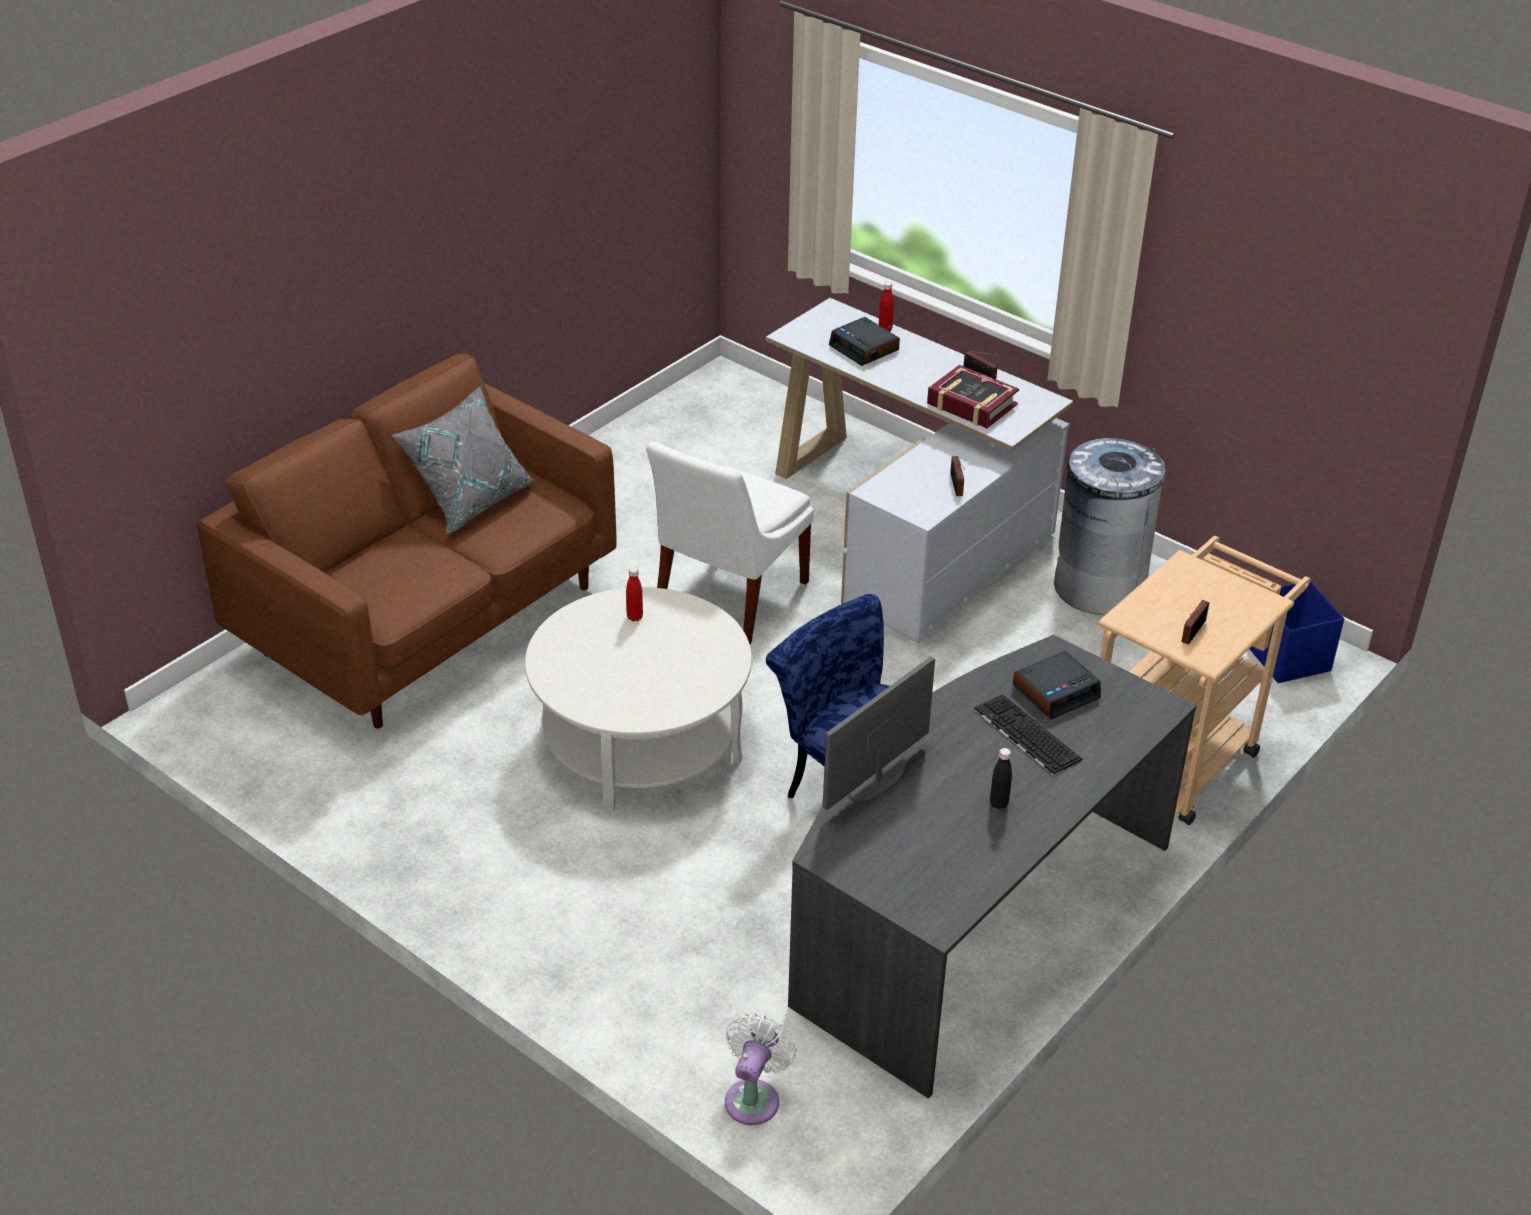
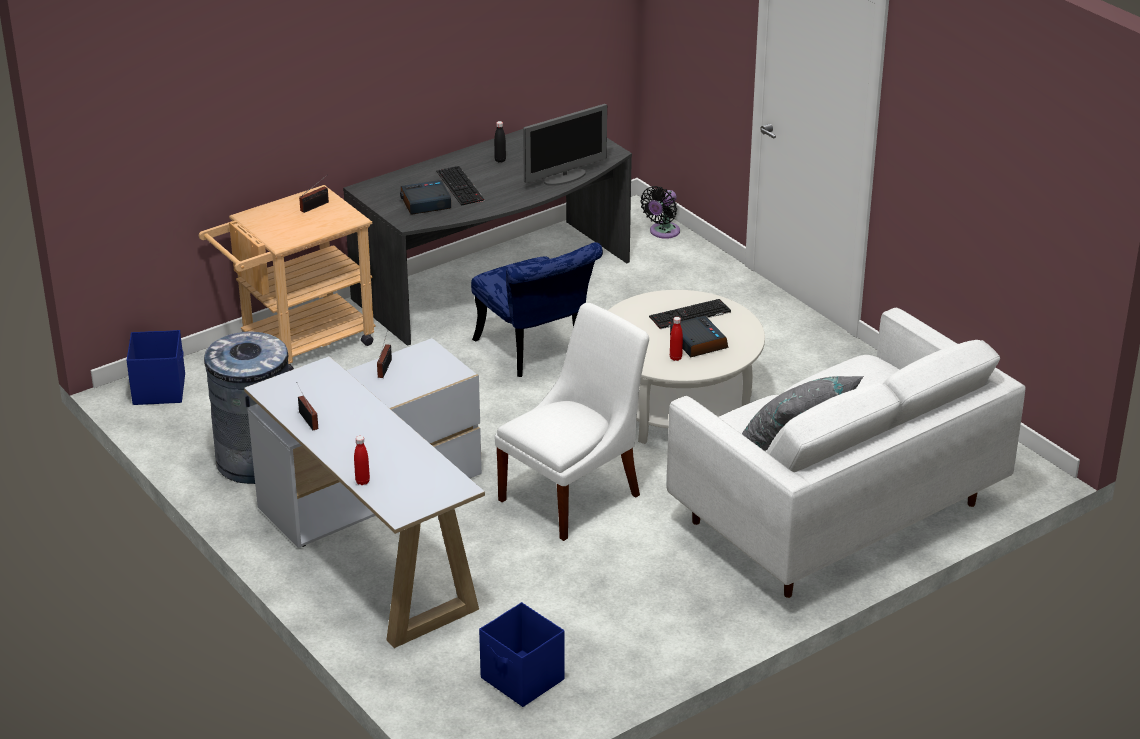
camera: 165 degrees left, 5 degrees down
brown sofa [197,353,617,729] -> white sofa [667,308,1026,598]
white fan [725,1013,797,1125] -> black fan [640,186,680,239]
alarm clock [829,317,900,366] -> alarm clock moved to [670,316,728,357]
book [927,365,1019,428] -> none
none -> blue storage box [479,602,565,707]
none -> keyboard [649,299,731,329]

